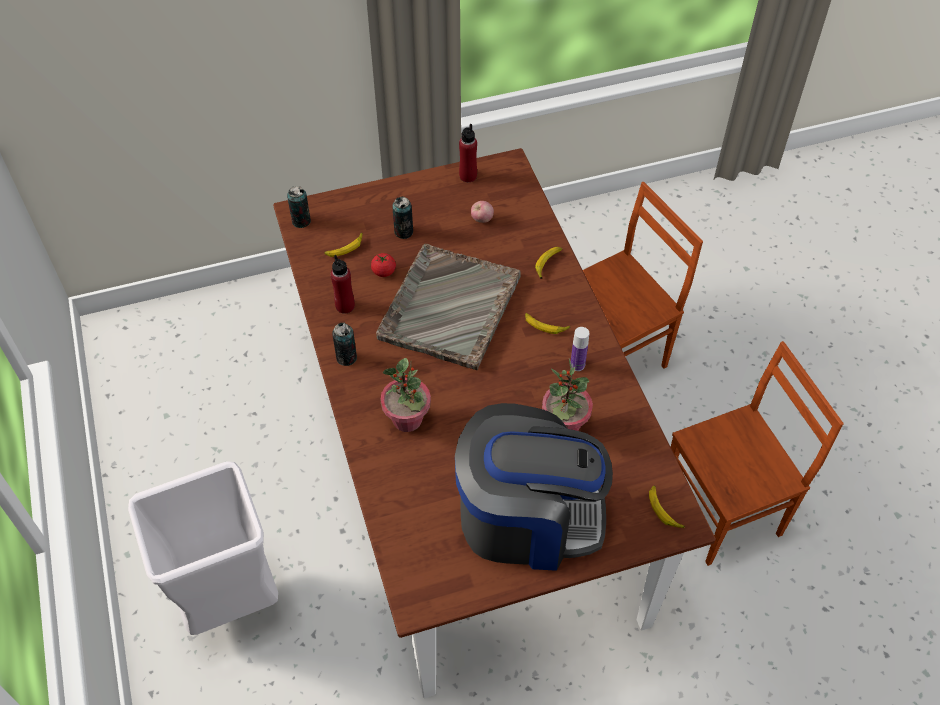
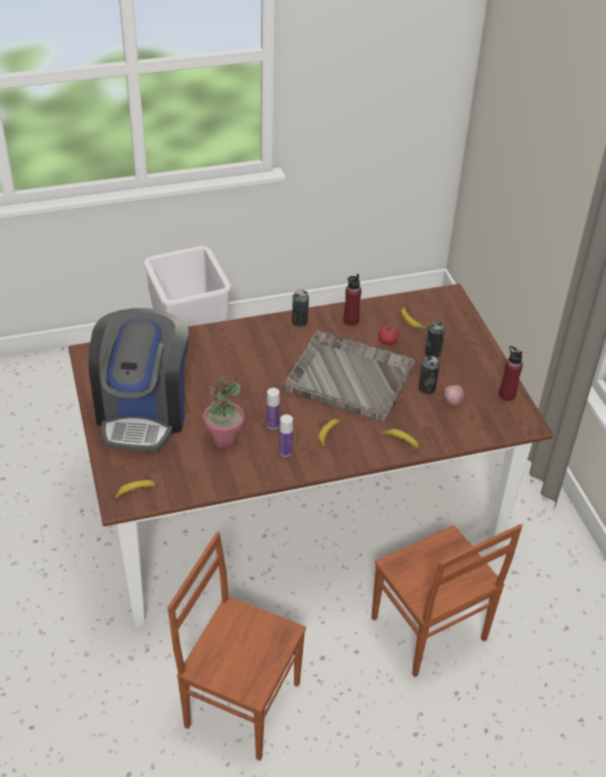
camera: 90 degrees right, 10 degrees down
can [287,186,311,228] -> can moved to [419,356,440,394]
potted plant [380,358,431,432] -> none
brown chair [671,341,844,566] -> brown chair turned 135 degrees clockwise [167,532,306,761]
none -> bottle [266,388,280,430]

